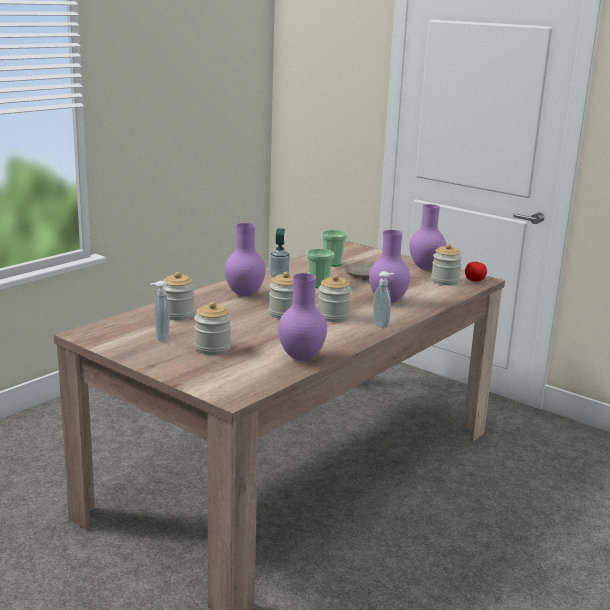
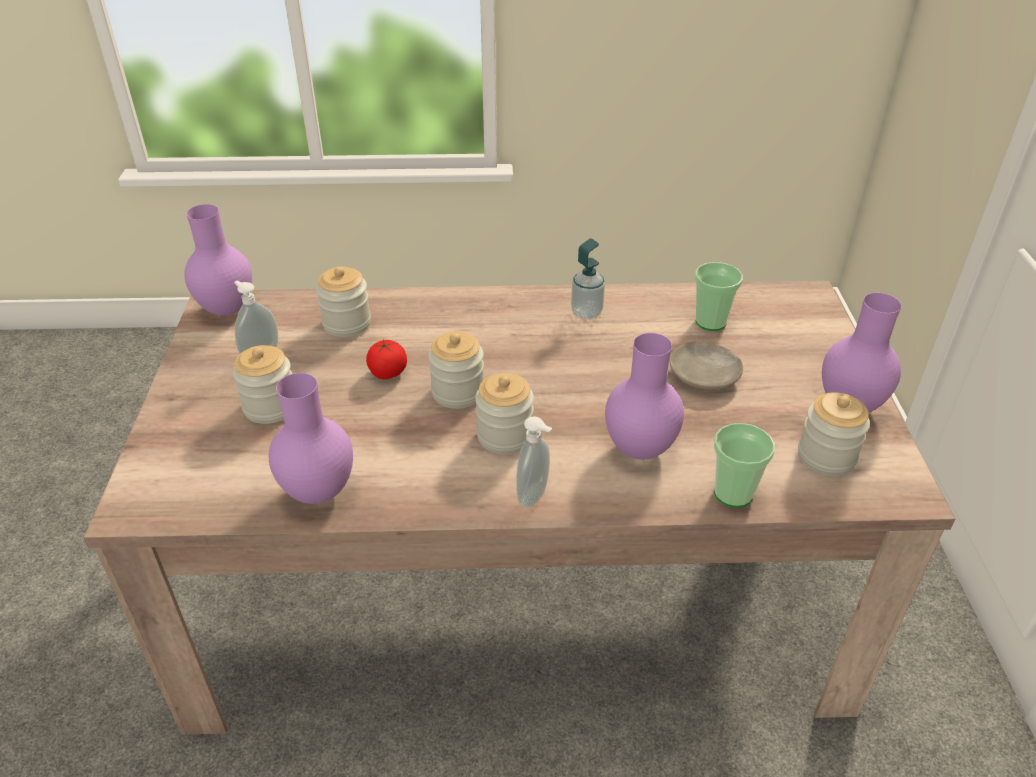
camera: 50 degrees right, 20 degrees up
purple vase [225,223,266,297] -> purple vase moved to [184,204,252,316]
cup [306,249,334,288] -> cup moved to [714,423,775,507]
tomato [465,261,487,282] -> tomato moved to [366,340,407,379]

